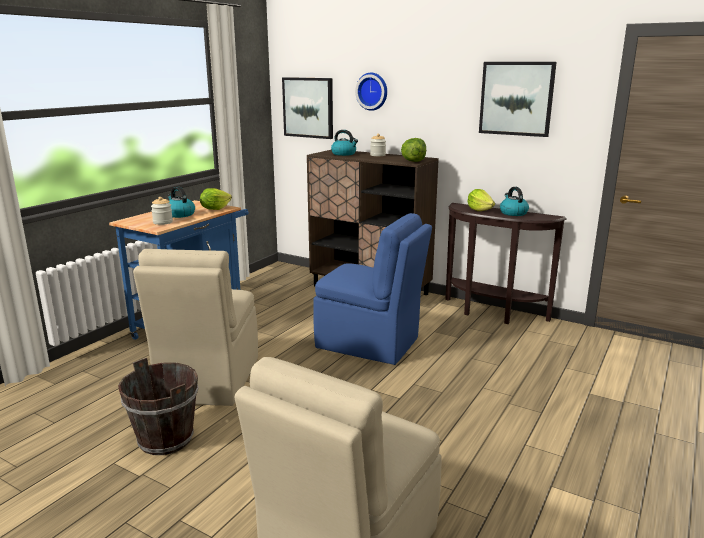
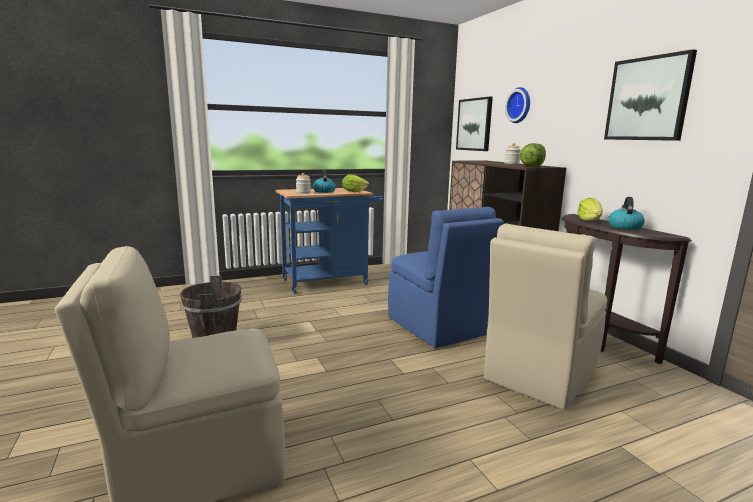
camera: 35 degrees right, 5 degrees down
beige chair [133,249,258,406] -> beige chair moved to [484,224,607,409]
kettle [331,130,358,156] -> none

